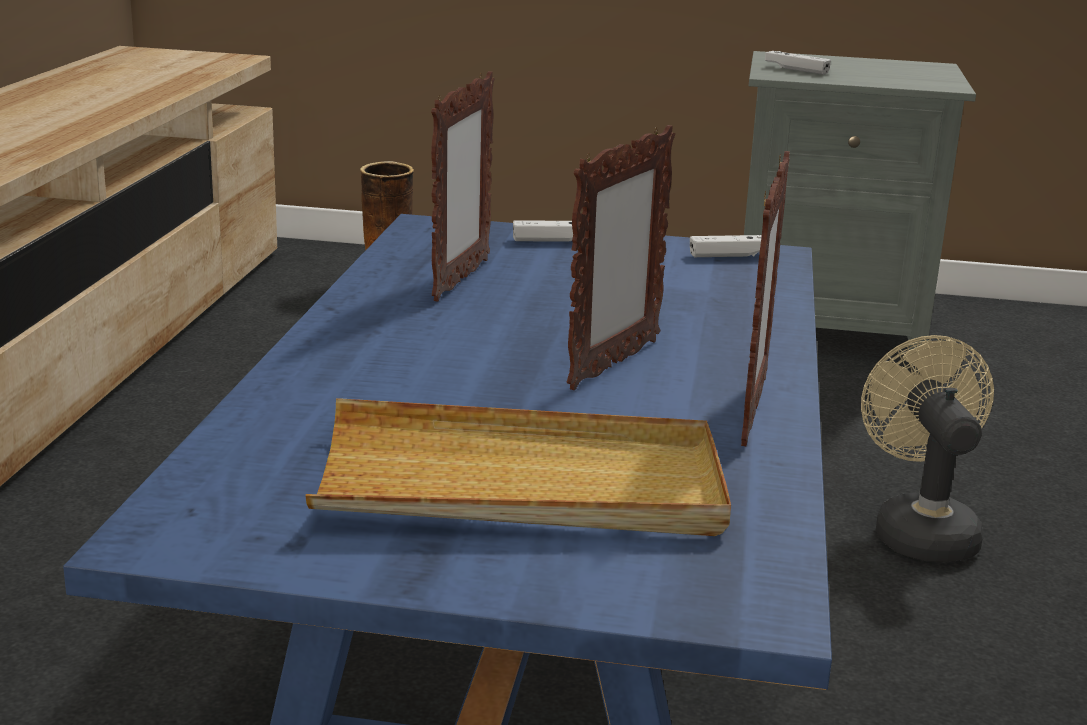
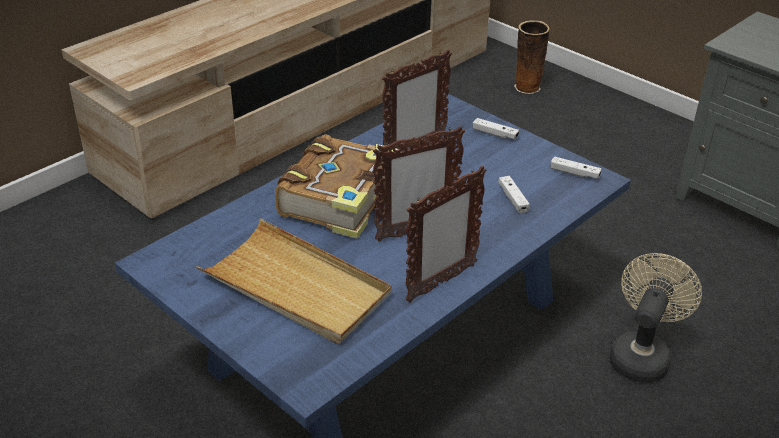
camera: 35 degrees right, 15 degrees up
white game controller [765,51,831,75] -> white game controller moved to [498,176,530,213]
none -> book [275,134,398,239]

